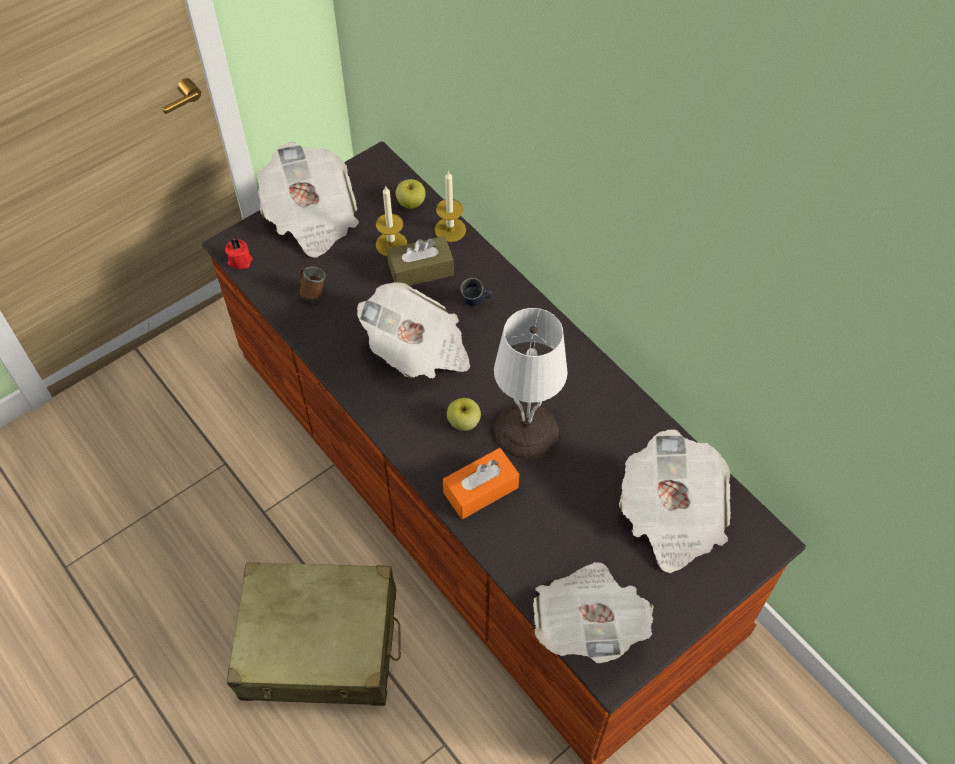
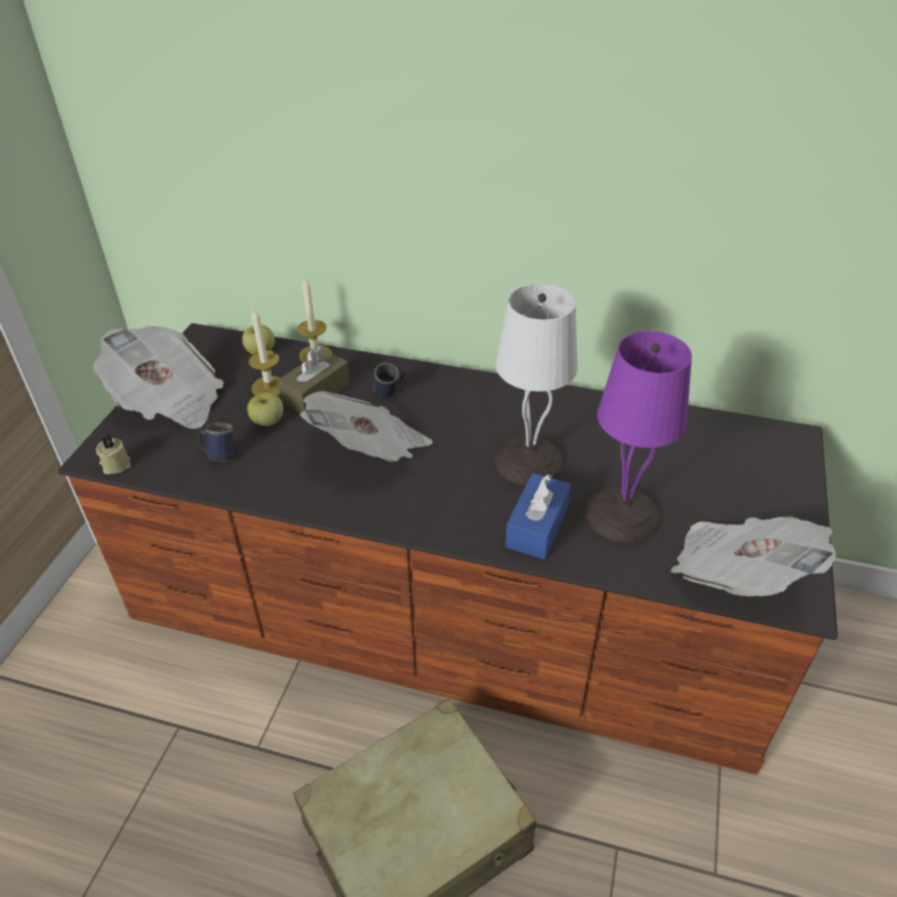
camera: 35 degrees left, 15 degrees down
red candle [225,239,253,269] -> beige candle [96,435,131,474]
brown mug [299,266,326,301] -> blue mug [198,423,233,462]
orange tissue box [443,448,519,519] -> blue tissue box [505,473,571,559]
apple [447,398,481,431] -> apple moved to [247,392,283,426]
newspaper [619,429,731,573] -> none
none -> purple table lamp [585,331,692,543]

